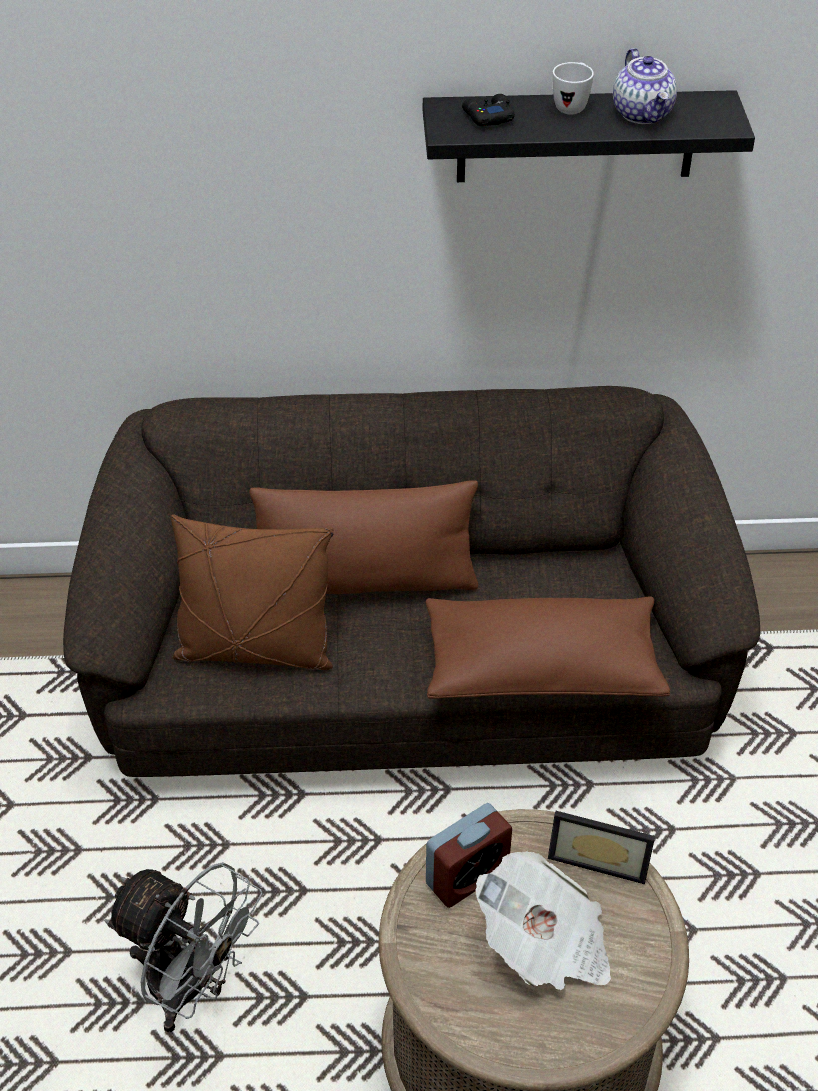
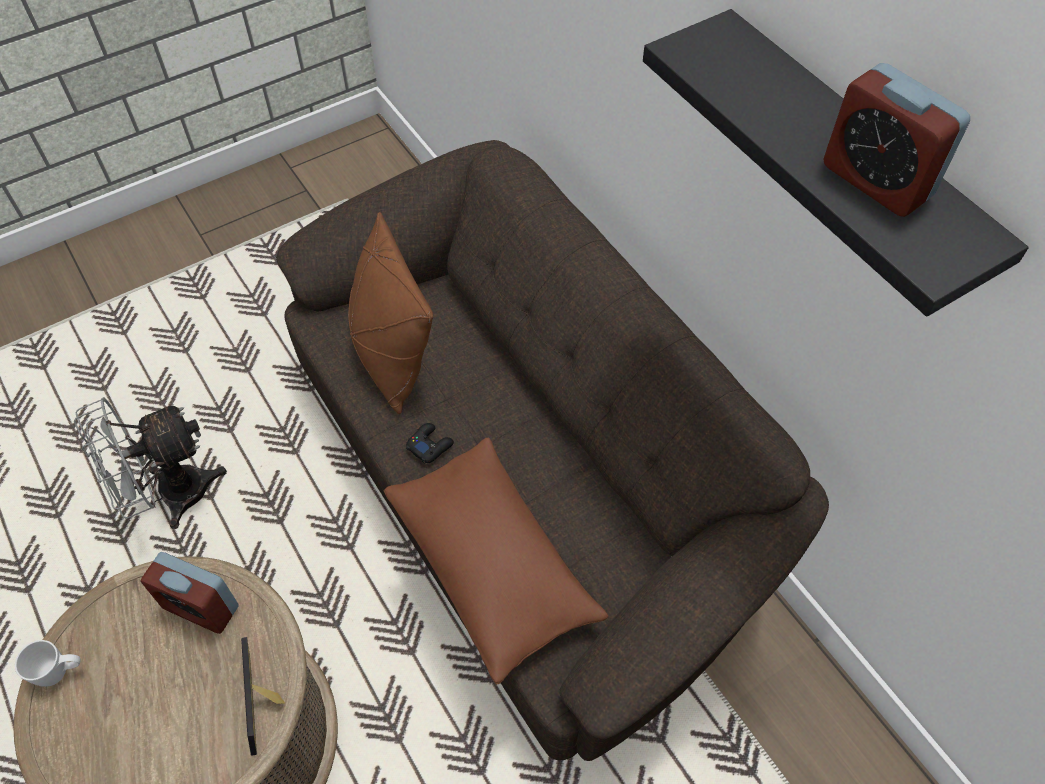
camera: 60 degrees right, 10 degrees up
grey fan [104,862,263,1033] -> grey fan turned 60 degrees clockwise [74,397,227,529]
brown pillow [249,481,478,594] -> none
black game controller [462,94,515,126] -> black game controller moved to [406,423,454,463]
newspaper [476,851,611,990] -> none
white mug [553,62,594,114] -> white mug moved to [15,640,81,687]
teapot [613,48,677,124] -> alarm clock [824,63,970,217]

